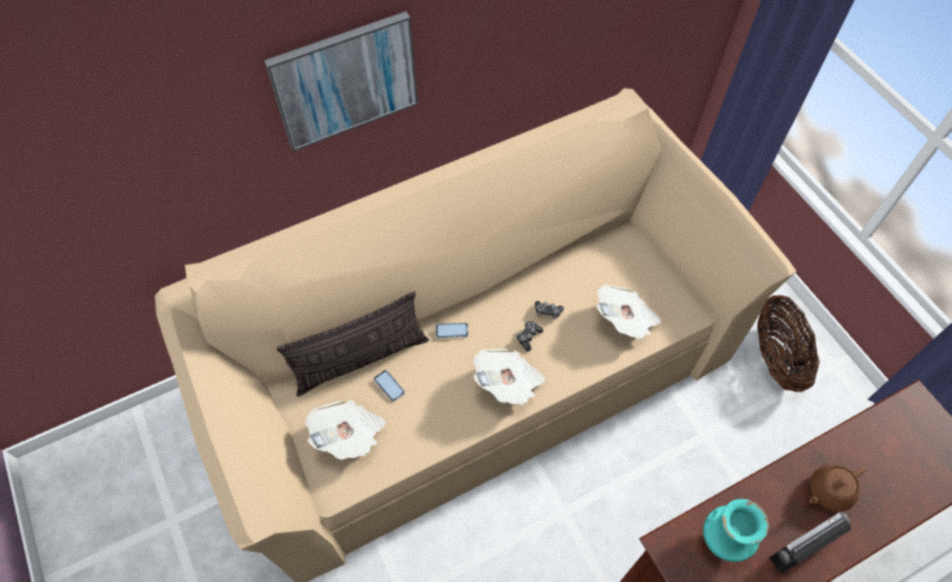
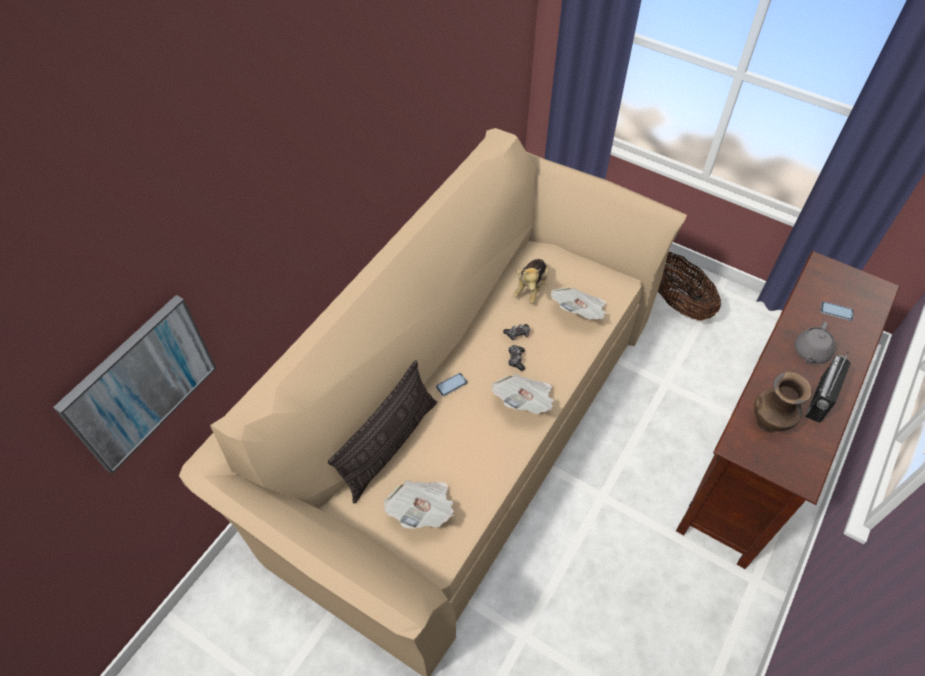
camera: 30 degrees left, 5 degrees down
picture [264,11,418,152] -> picture moved to [53,295,216,474]
phone [374,370,405,402] -> phone moved to [820,301,854,321]
turquoise vase [703,499,769,562] -> brown vase [754,372,812,433]
brown teapot [810,465,866,512] -> grey teapot [795,321,835,364]
none -> plush toy [513,259,549,304]

